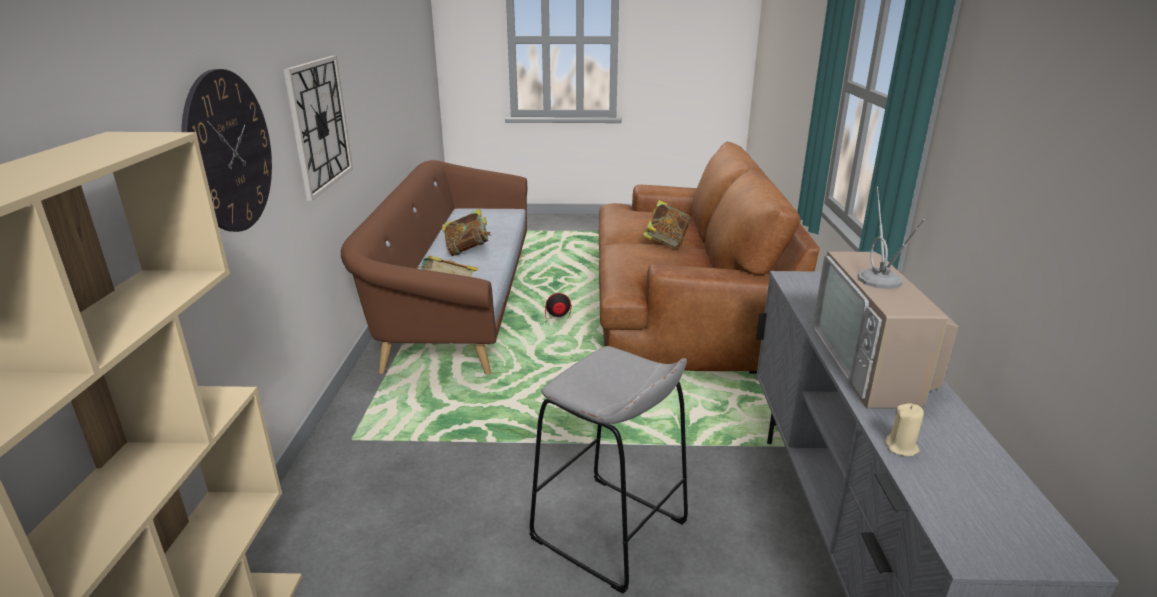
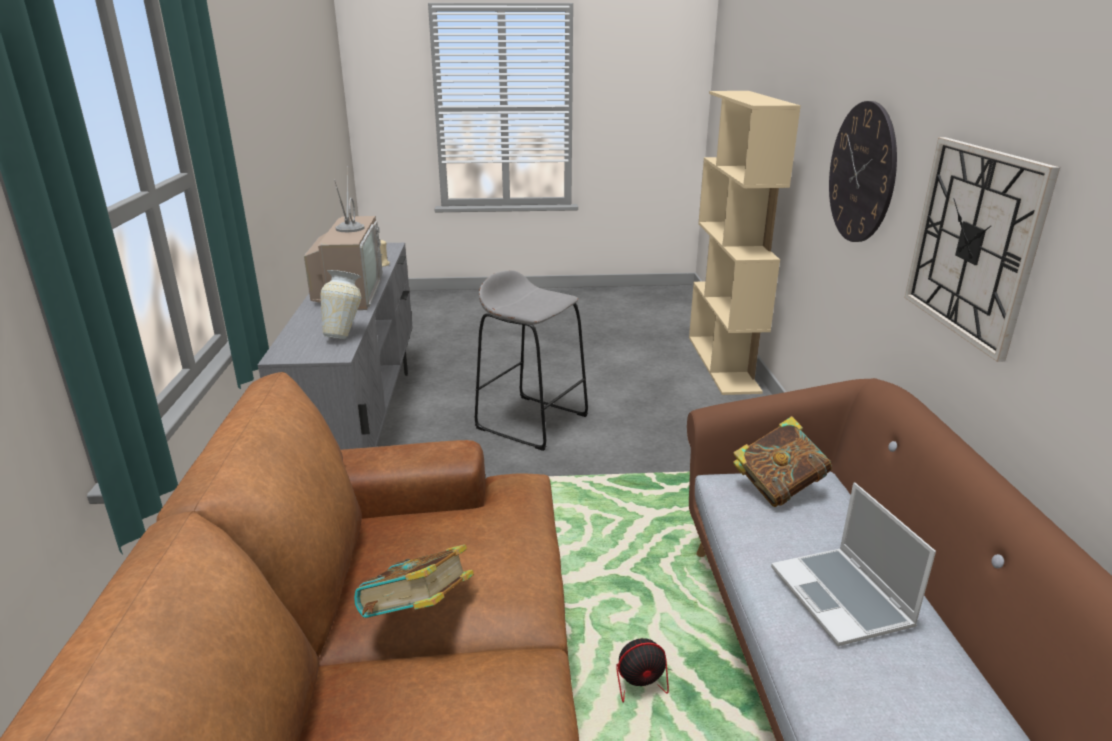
camera: 175 degrees right, 0 degrees up
book [442,209,491,256] -> laptop [771,482,936,646]
none -> vase [320,270,362,339]

